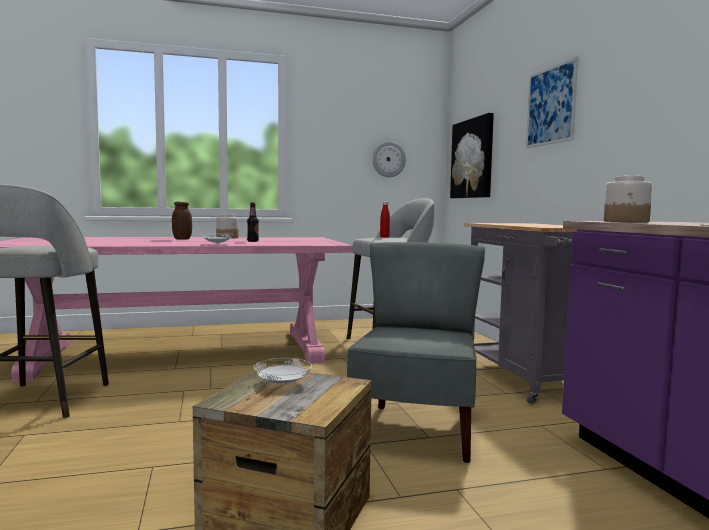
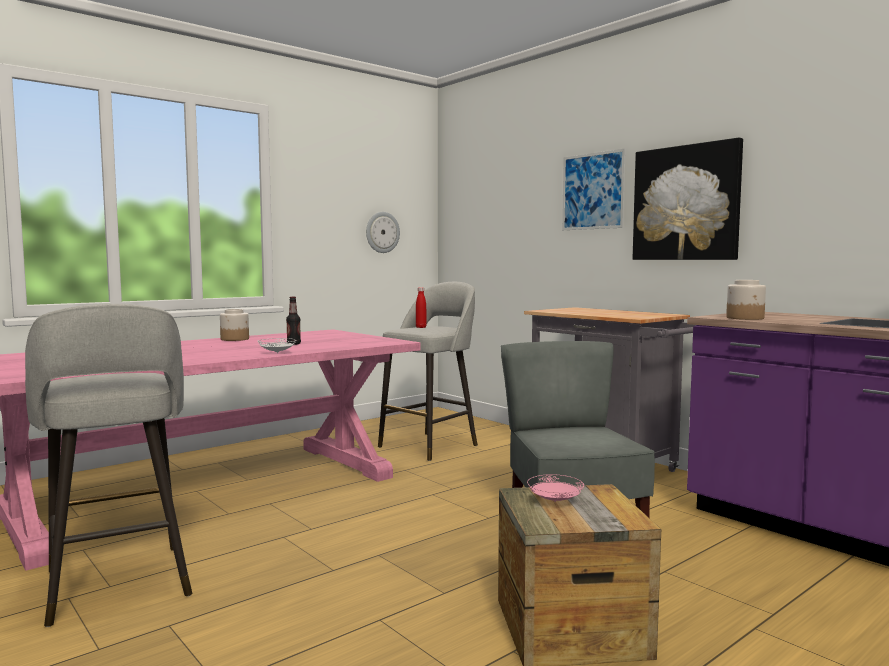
camera: 25 degrees left, 0 degrees up
brown jar [172,202,192,240] -> none
white plate [254,358,312,385] -> pink plate [527,474,584,502]
picture [450,113,494,198] -> picture moved to [633,138,743,260]

